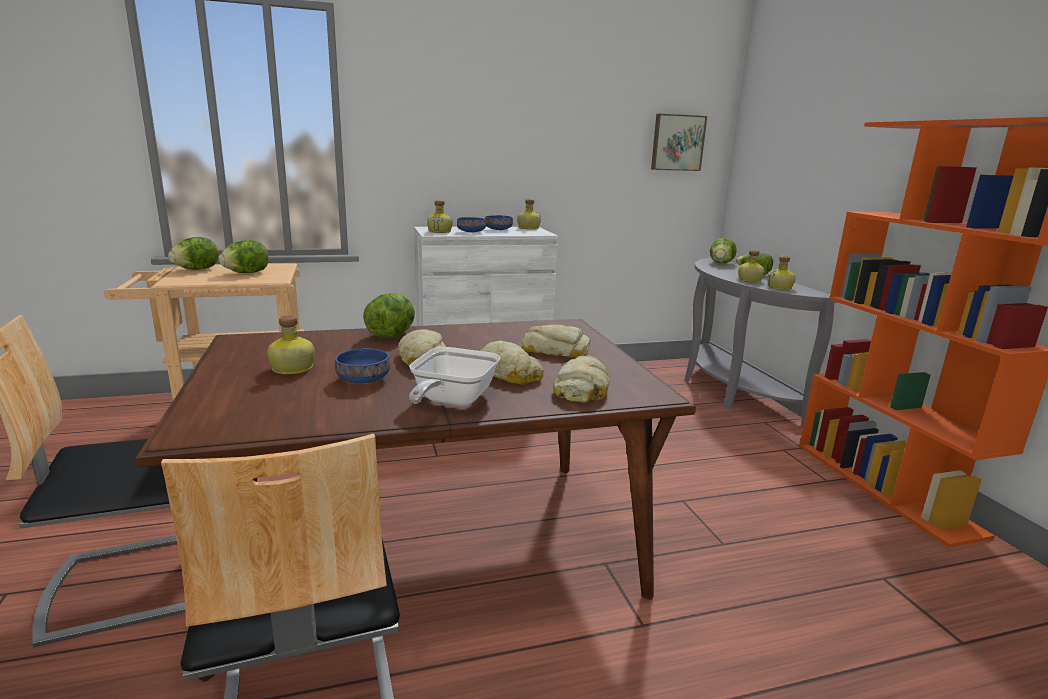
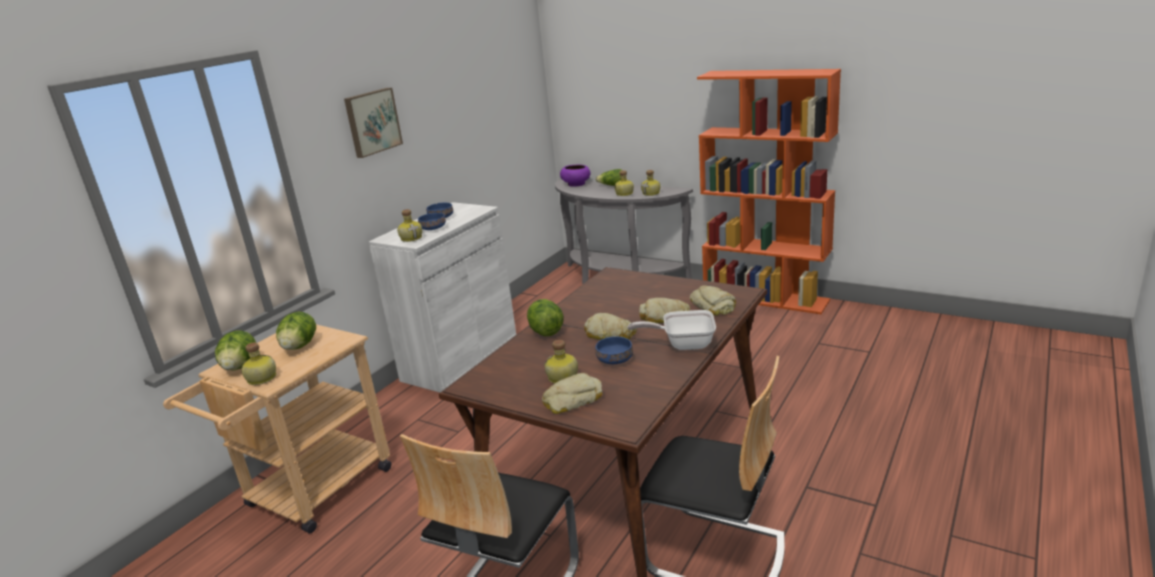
camera: 40 degrees left, 5 degrees up
frying pan [409,347,501,406] -> frying pan turned 120 degrees clockwise [628,310,716,350]
bottle [517,199,541,229] -> bottle moved to [241,343,276,385]
bread [522,325,590,357] -> bread moved to [542,373,602,414]
picture [651,114,707,171] -> picture moved to [344,88,403,158]
lettuce [710,238,737,263] -> purple bowl [560,165,591,187]

